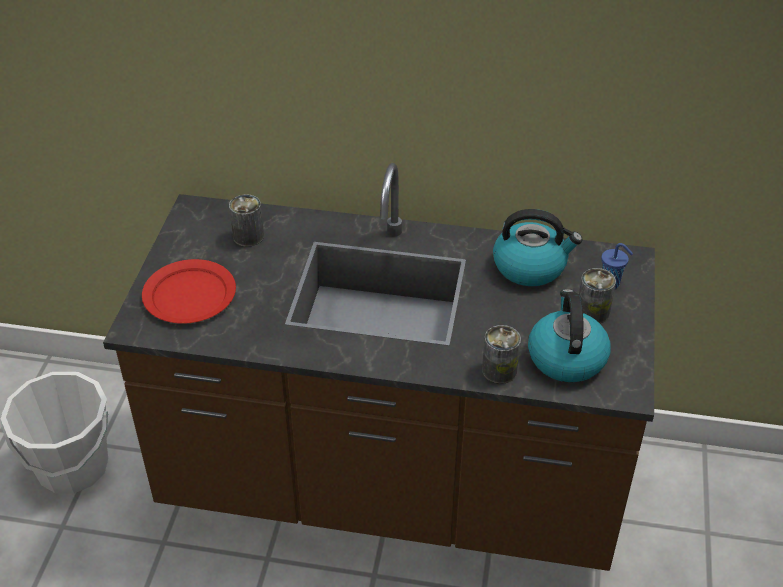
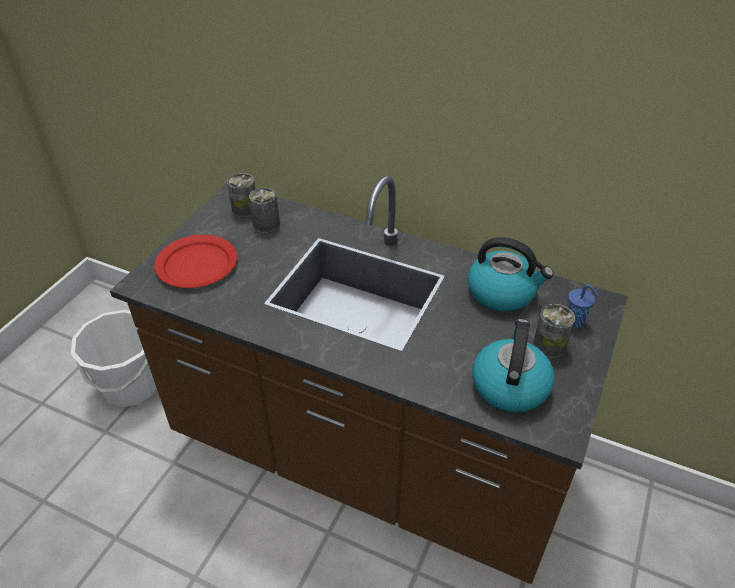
camera: 15 degrees right, 0 degrees up
can [482,325,521,384] -> can moved to [227,173,255,217]

